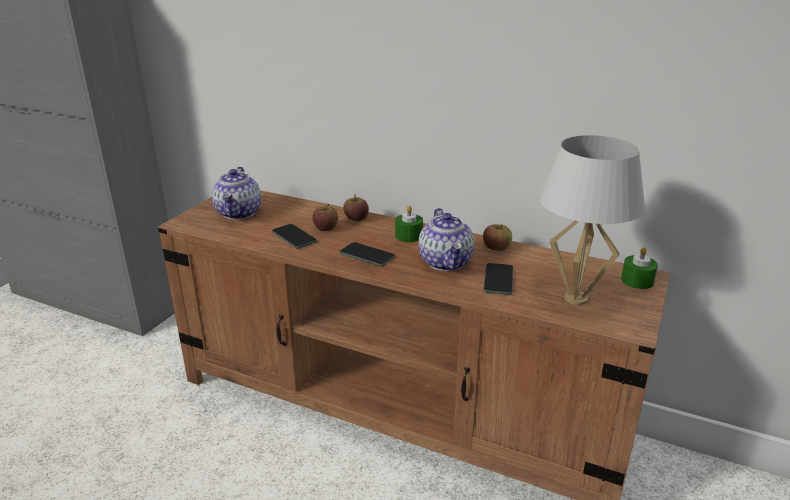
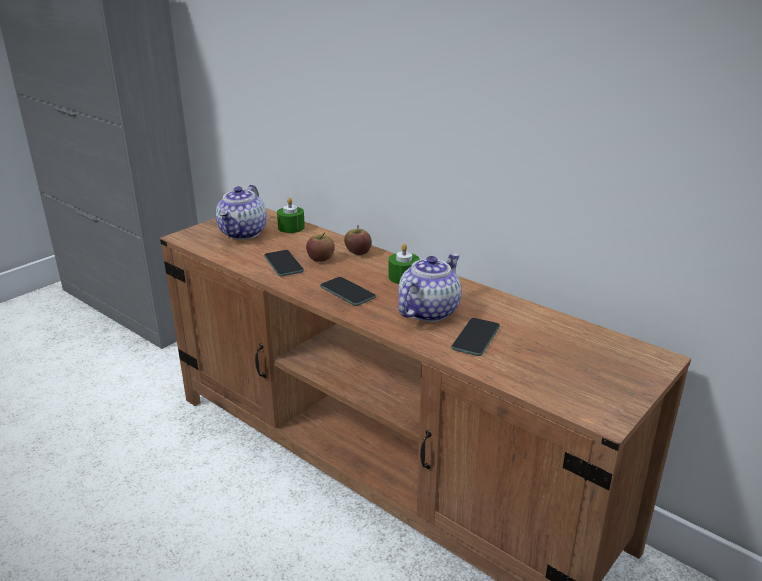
camera: 15 degrees right, 0 degrees up
teapot [419,208,474,271] -> teapot turned 150 degrees counterclockwise [398,253,461,322]
apple [483,224,512,251] -> none
white table lamp [539,135,645,305] -> none
green candle [621,247,658,289] -> green candle moved to [277,198,305,233]

